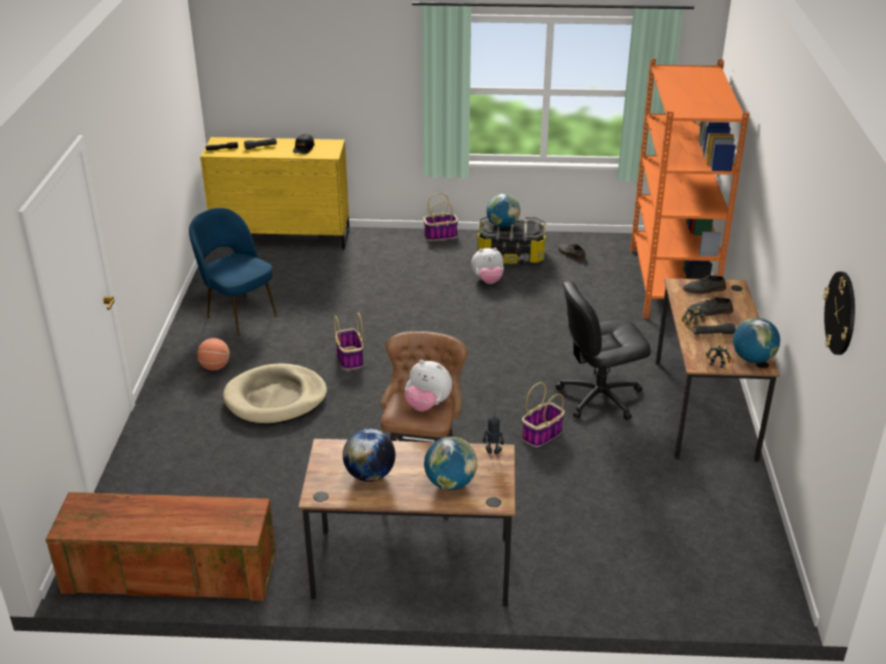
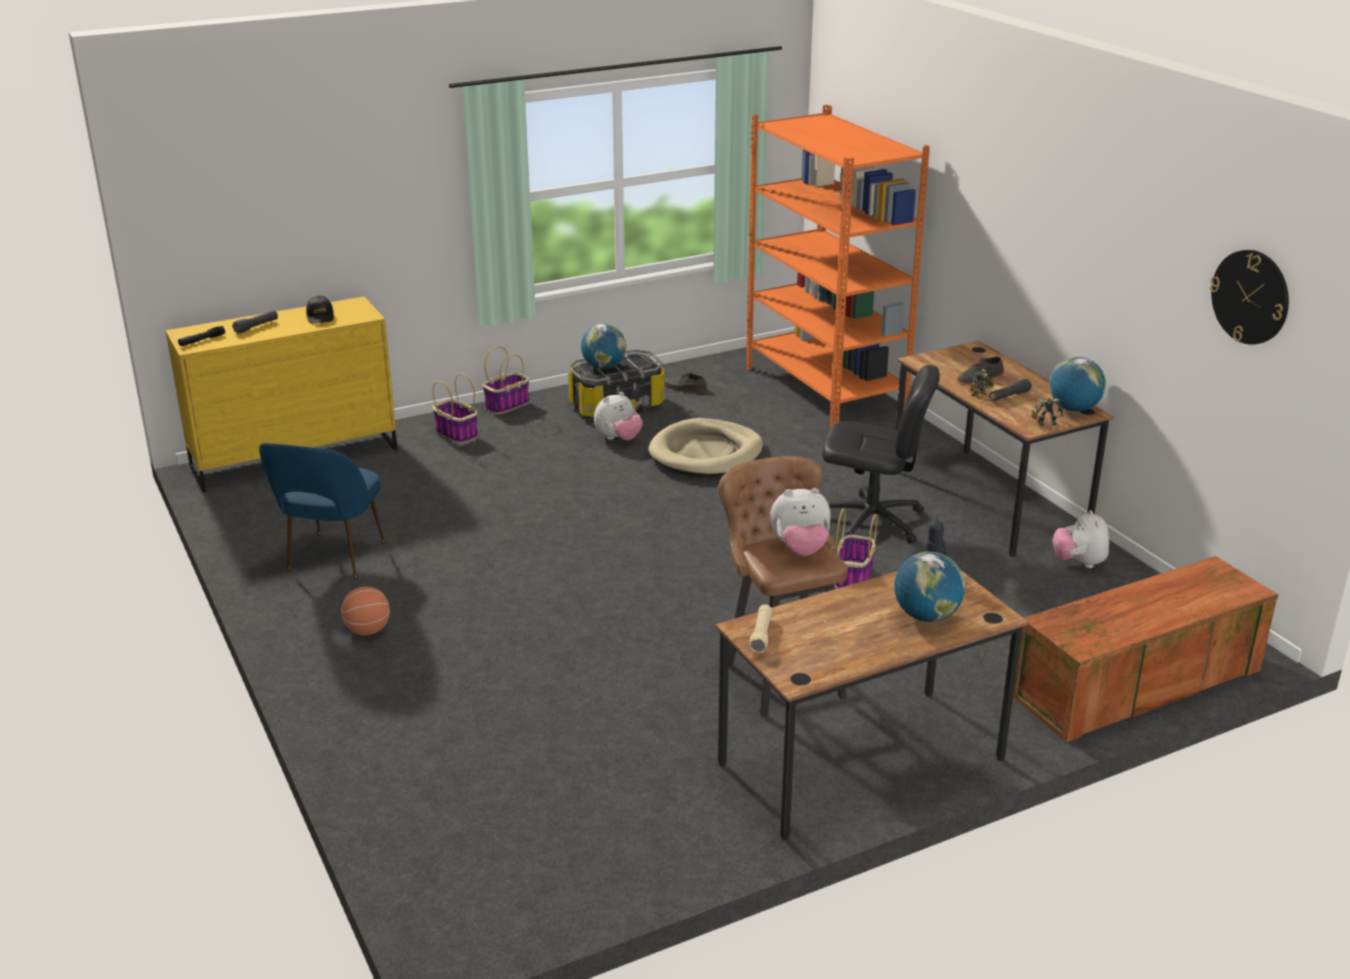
camera: 30 degrees left, 5 degrees down
brown bench [46,492,276,601] -> brown bench moved to [1013,556,1278,742]
blue chair [189,208,277,336] -> blue chair turned 90 degrees counterclockwise [259,443,385,579]
beige dog bed [223,363,327,425] -> beige dog bed moved to [649,418,763,477]
basket [334,313,363,370] -> basket moved to [432,373,478,444]
globe [343,429,395,482] -> none
black office chair [556,281,651,420] -> black office chair turned 120 degrees counterclockwise [822,365,940,544]
grey shoe [683,275,726,294] -> none
none -> beige flashlight [749,604,772,653]
none -> plush toy [1052,510,1109,568]

